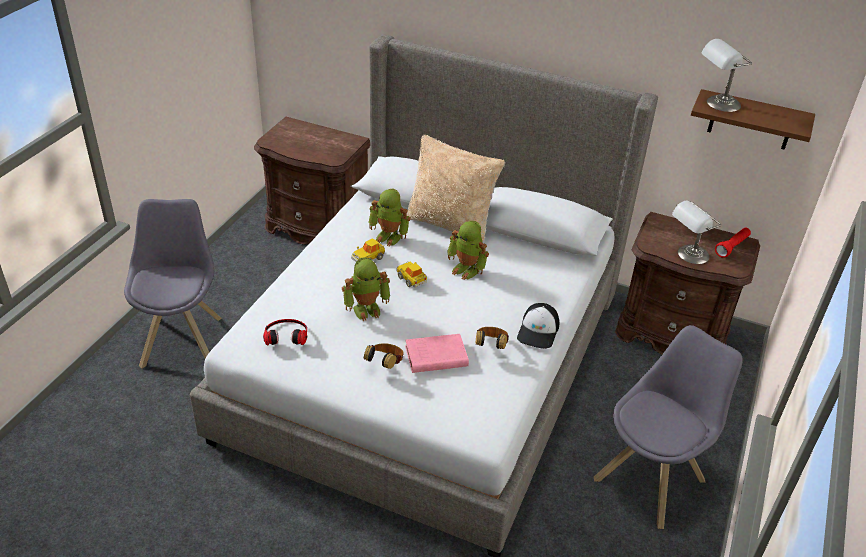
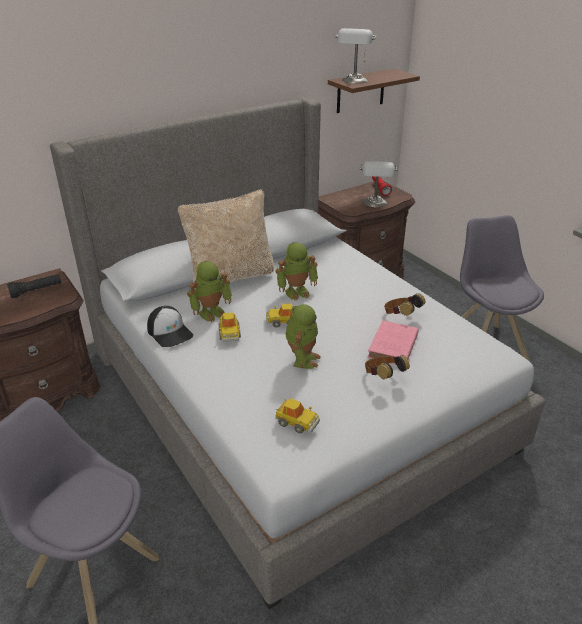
camera: 55 degrees left, 5 degrees down
headphones [263,319,307,346] -> toy car [275,398,320,434]
cap [517,303,559,349] -> cap moved to [147,306,193,347]
none -> black flashlight [7,274,61,298]

